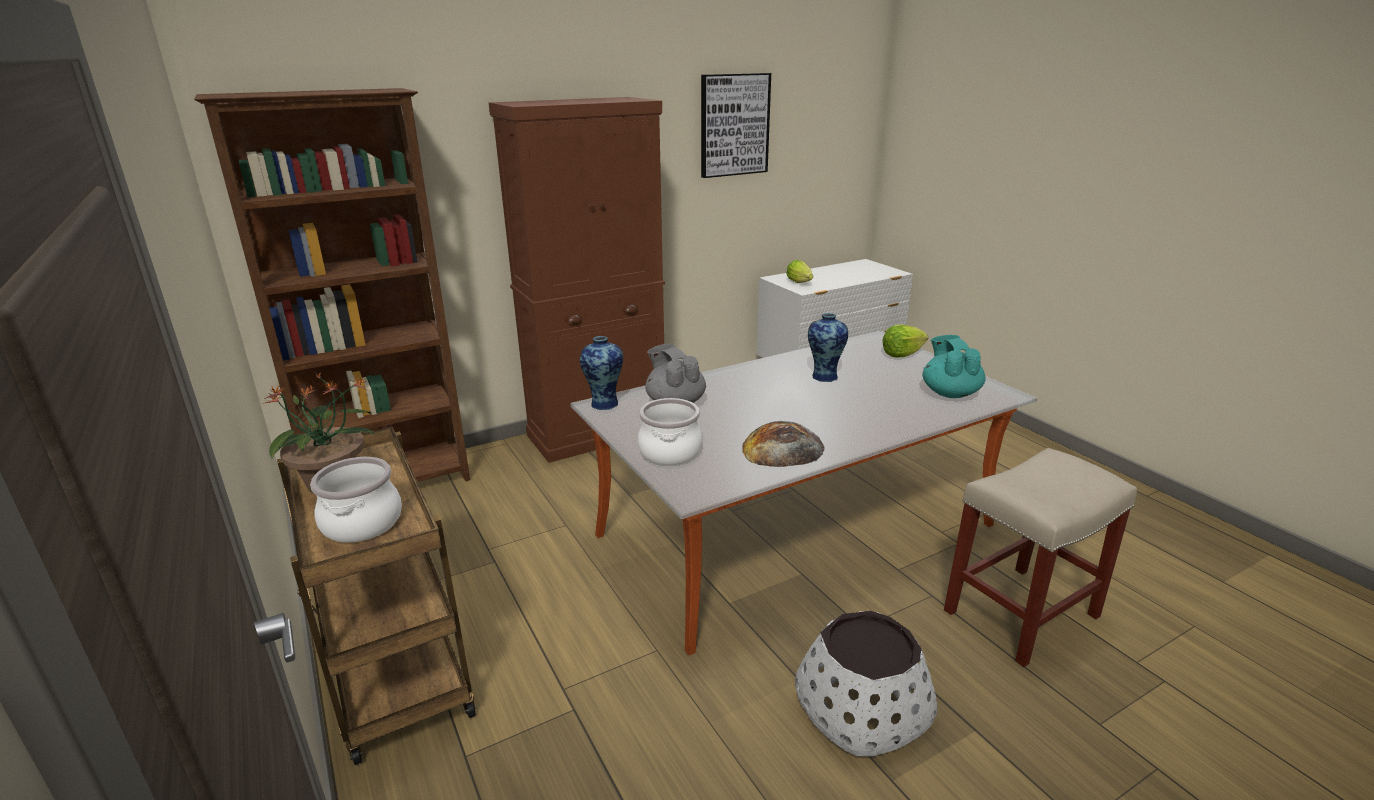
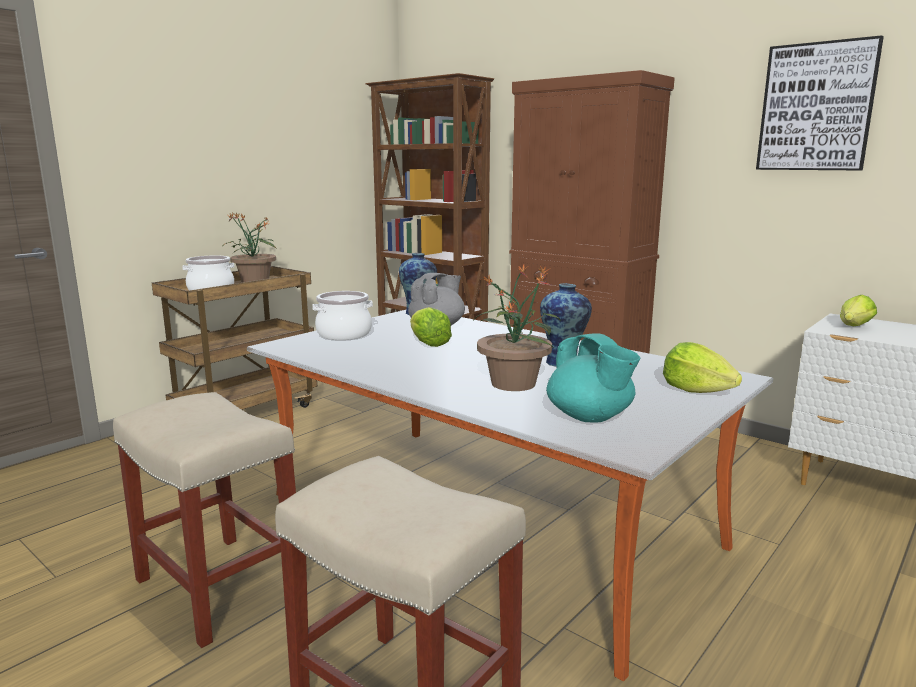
camera: 70 degrees right, 10 degrees down
bread [742,421,825,467] -> none
white planter [795,611,937,757] -> beige stool [113,392,296,648]
turquoise teapot [923,335,985,398] -> turquoise teapot turned 90 degrees clockwise [546,333,640,423]
none -> lettuce [410,307,452,347]
none -> potted plant [474,264,560,391]

